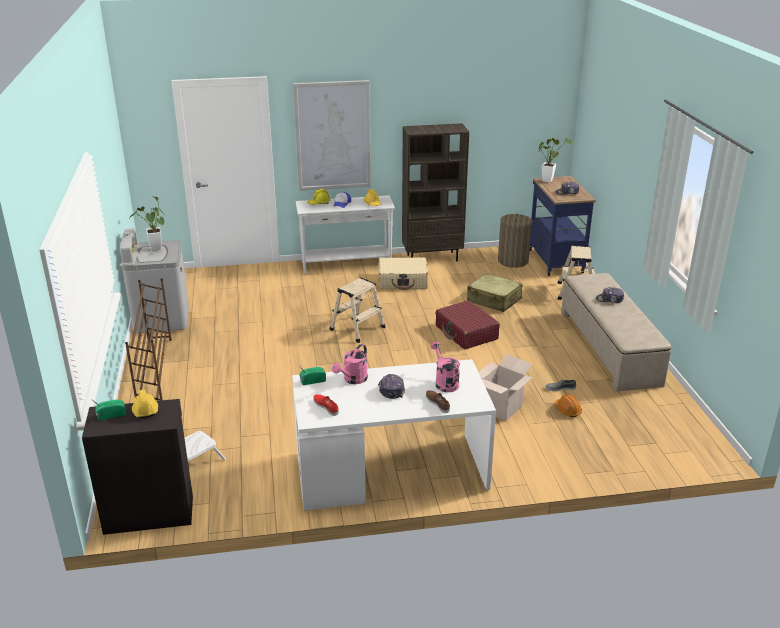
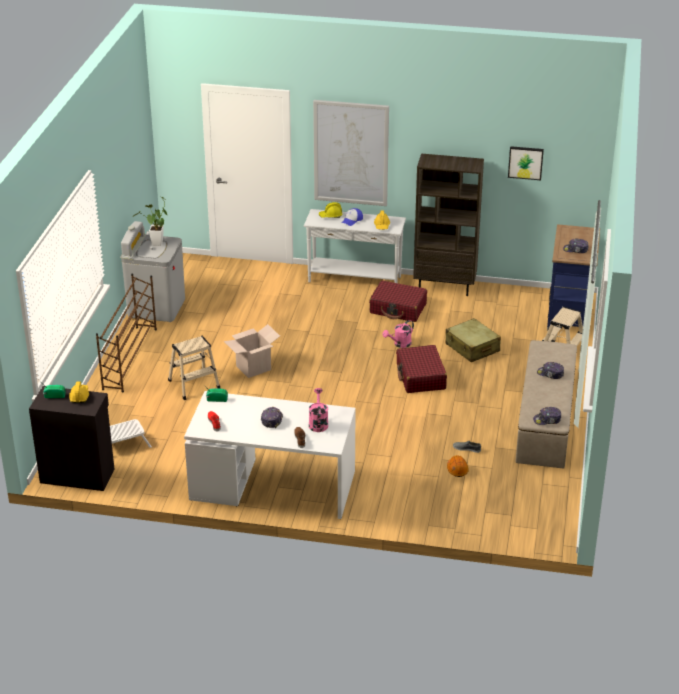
camera: 20 degrees right, 5 degrees up
beige step ladder [329,277,386,343] -> beige step ladder moved to [168,336,221,400]
pink watering can [332,344,368,384] -> pink watering can moved to [382,320,414,348]
beige suitcase [378,258,428,290] -> red suitcase [369,280,427,322]
cardboard box [478,354,533,421] -> cardboard box moved to [224,324,280,378]
laundry basket [498,213,532,268] -> none
potted plant [539,137,573,182] -> none
none -> picture [508,146,544,180]
none -> cap [533,407,561,425]

